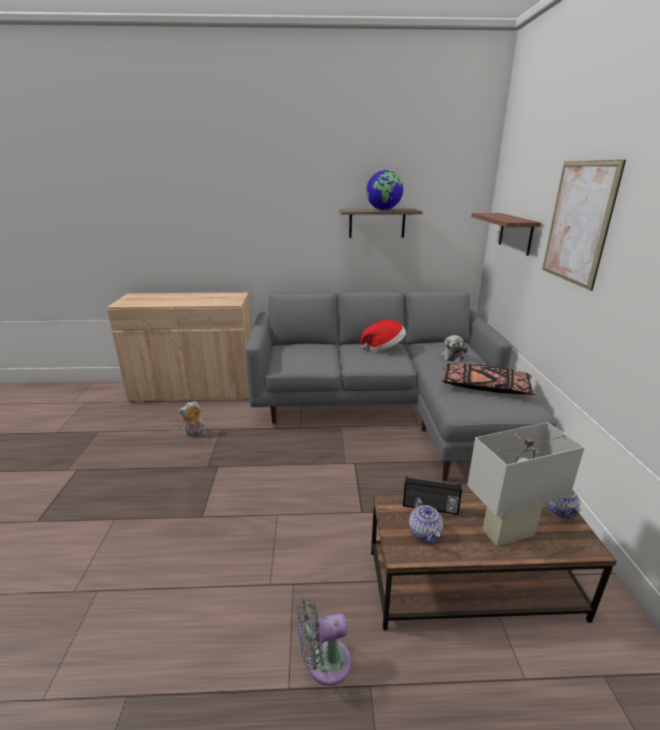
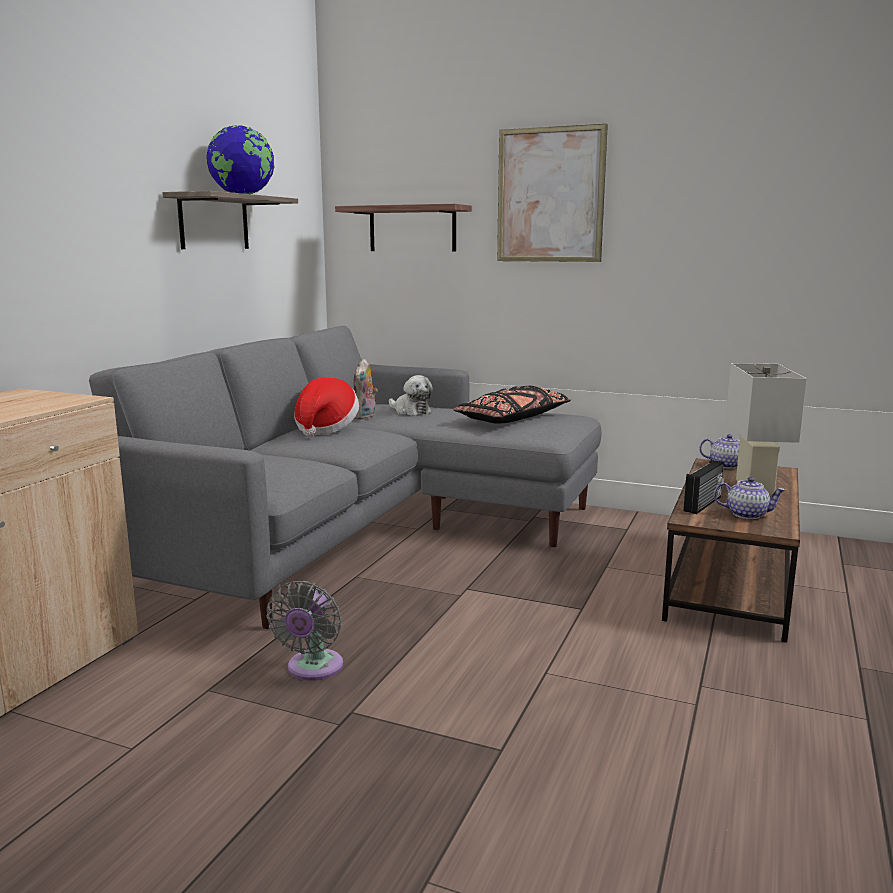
camera: 65 degrees left, 10 degrees down
plush toy [178,401,206,437] -> plush toy moved to [353,359,378,420]
grey fan [297,597,351,686] -> grey fan moved to [266,581,343,681]

